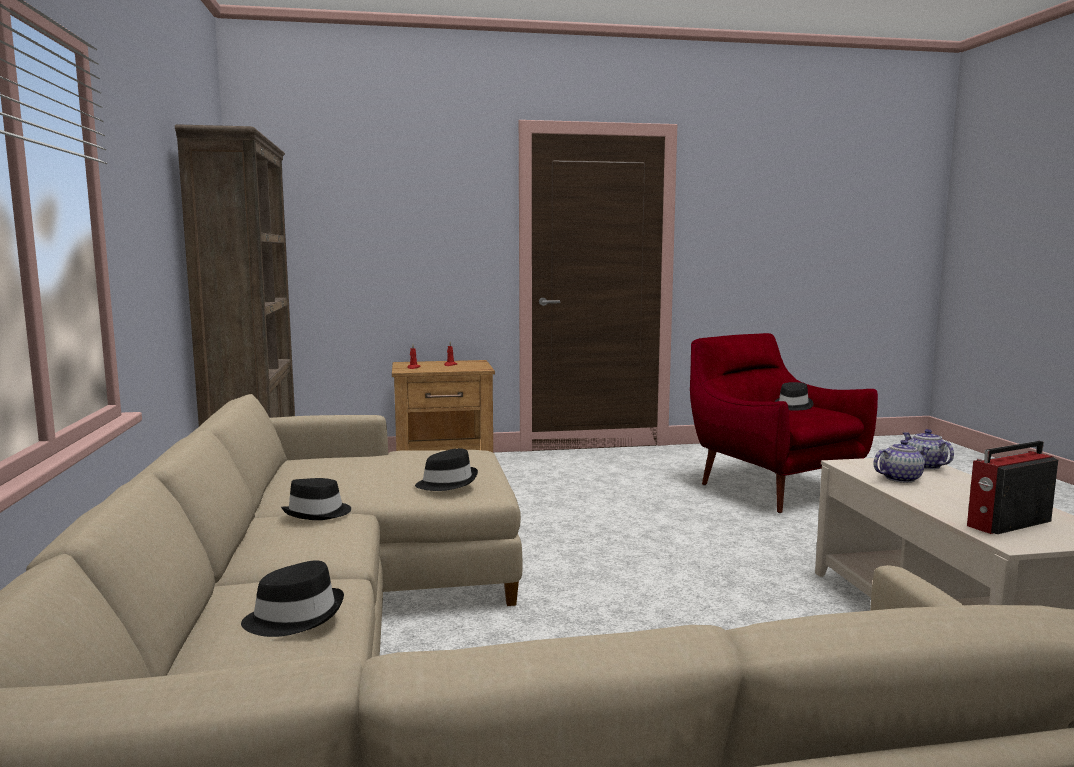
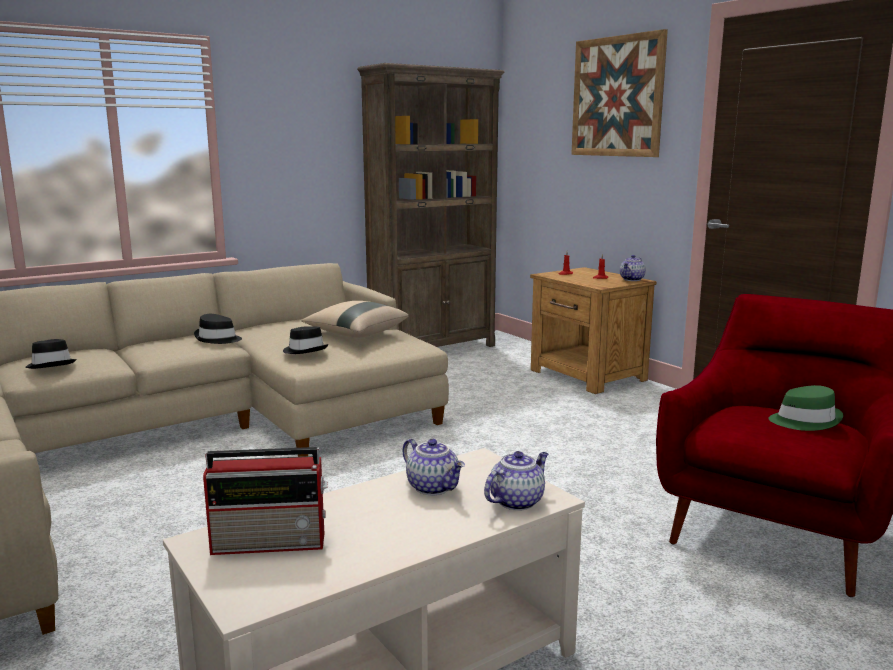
camera: 65 degrees right, 5 degrees up
black hat [774,382,814,410] -> green hat [768,385,843,431]
radio [967,441,1058,534] -> radio turned 135 degrees clockwise [203,447,328,555]
none -> beige pillow [301,301,409,338]
none -> picture [571,29,668,157]
none -> teapot [620,255,646,281]

